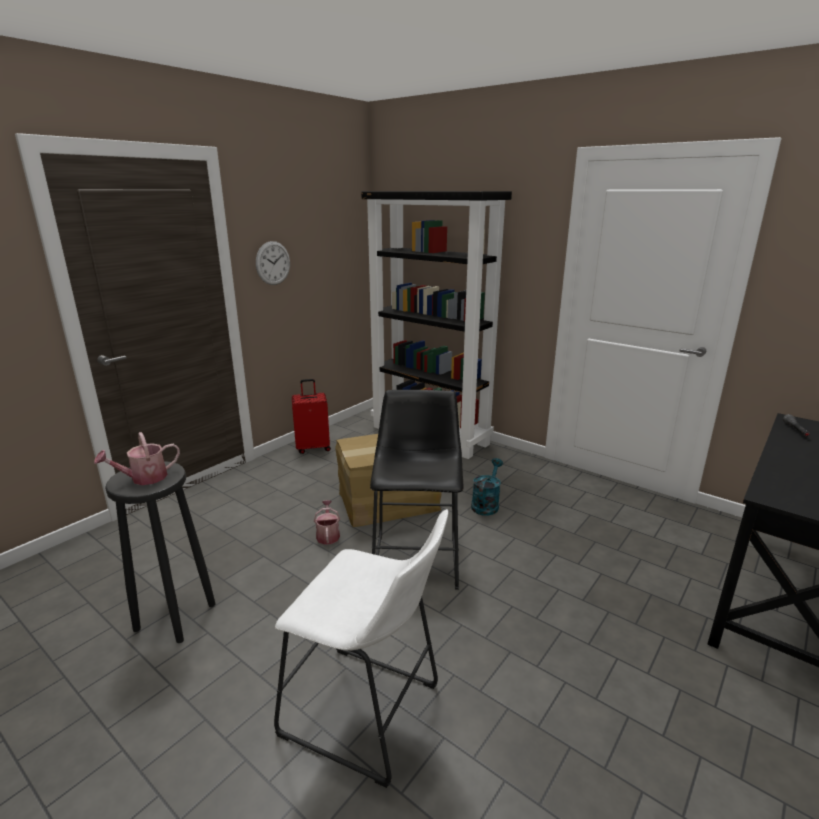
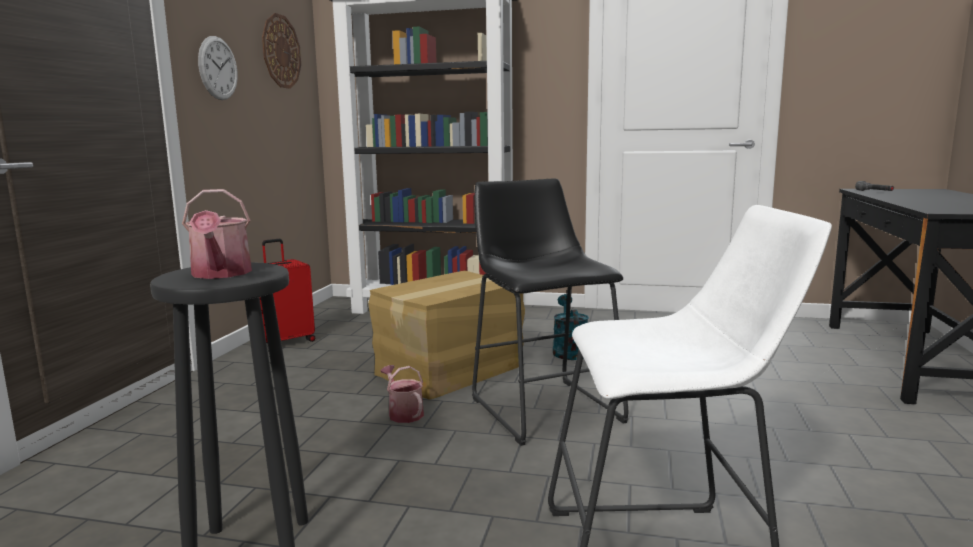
camera: 25 degrees left, 10 degrees down
watering can [94,432,180,485] -> watering can turned 45 degrees counterclockwise [182,189,252,279]
none -> wall clock [262,13,301,89]

